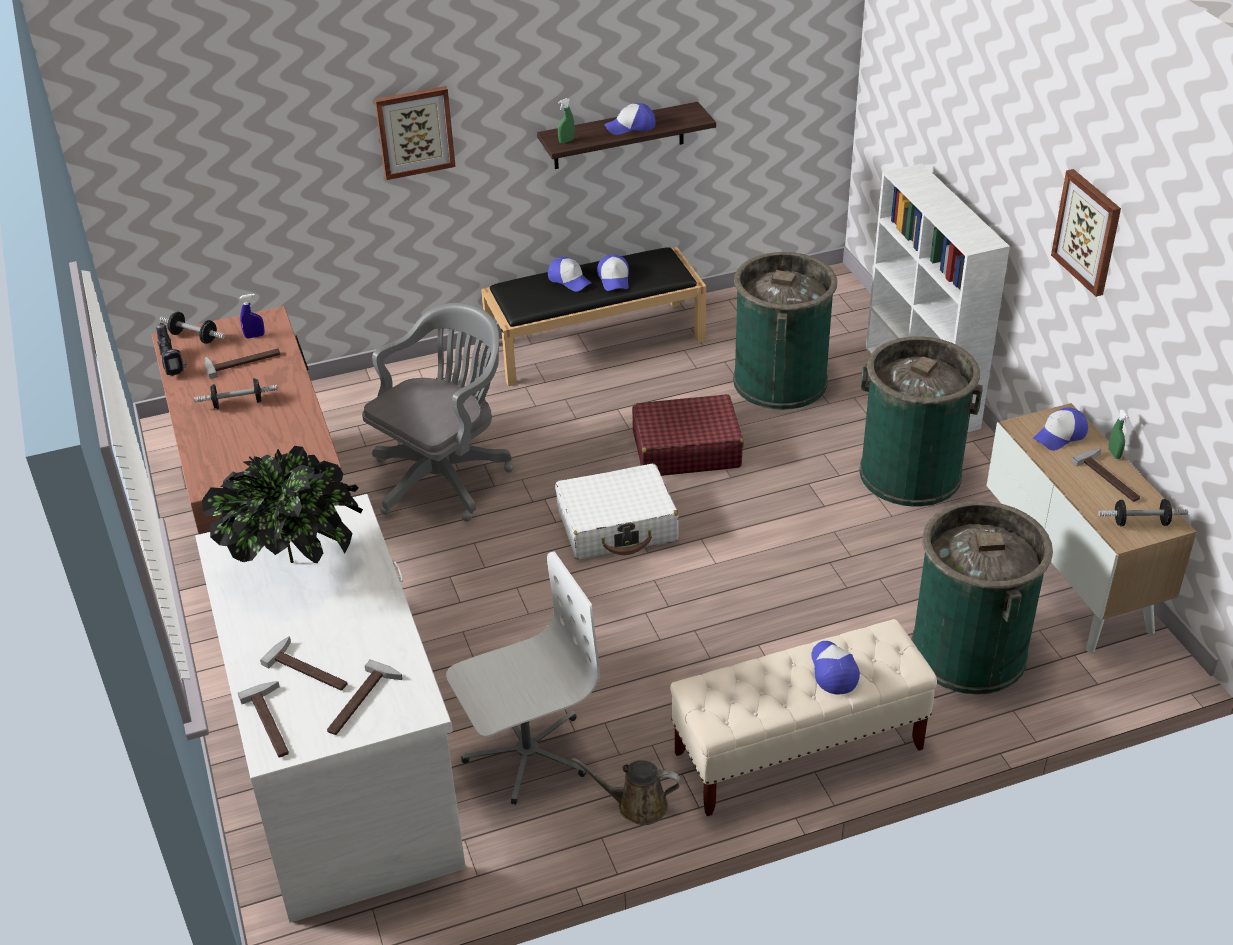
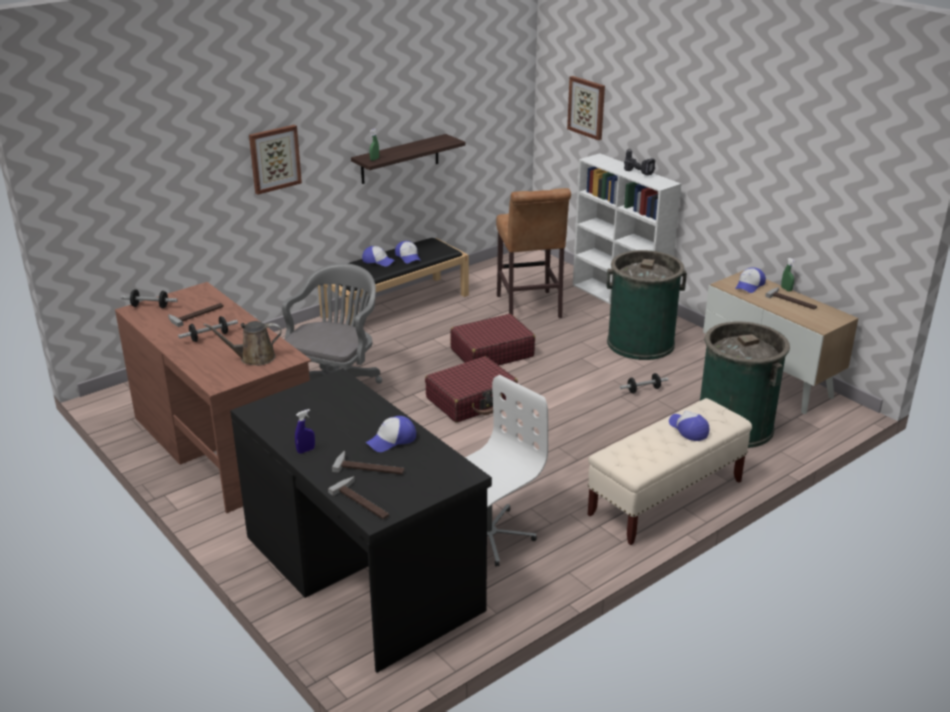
camera: 20 degrees left, 10 degrees down
power drill [156,323,187,376] -> power drill moved to [624,148,655,176]
white desk [195,494,466,923] -> black desk [230,368,492,673]
potted plant [202,446,363,563] -> none
blue spray bottle [240,294,265,338] -> blue spray bottle moved to [295,409,315,454]
hammer [327,659,403,735] -> none
white suitcase [555,464,679,560] -> red suitcase [425,356,518,423]
brown watering can [571,758,681,825] -> brown watering can moved to [203,321,281,366]
cap [604,103,656,135] -> cap moved to [366,416,416,452]
green trash can [733,252,837,410] -> brown stool [496,188,571,318]
picture [1051,169,1121,297] -> picture moved to [567,76,605,140]
dumbbell [1098,499,1188,527] -> dumbbell moved to [620,373,669,393]

